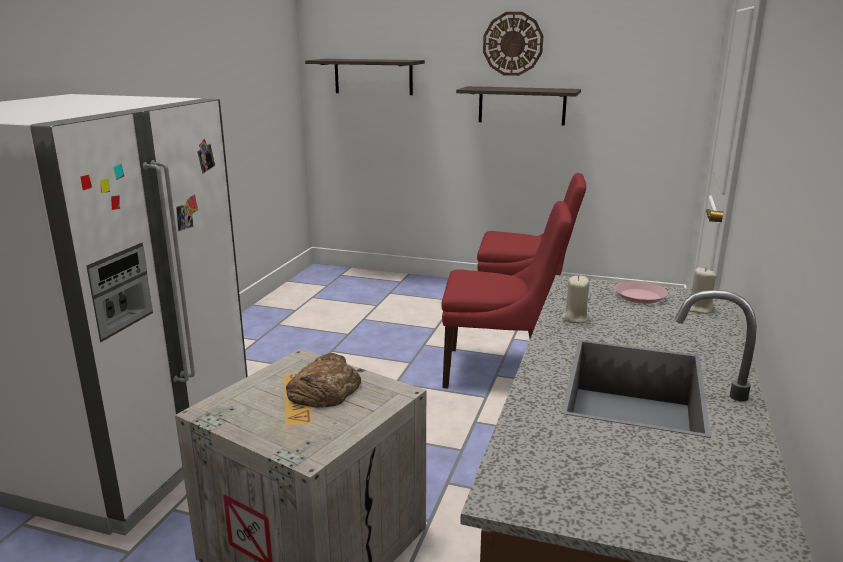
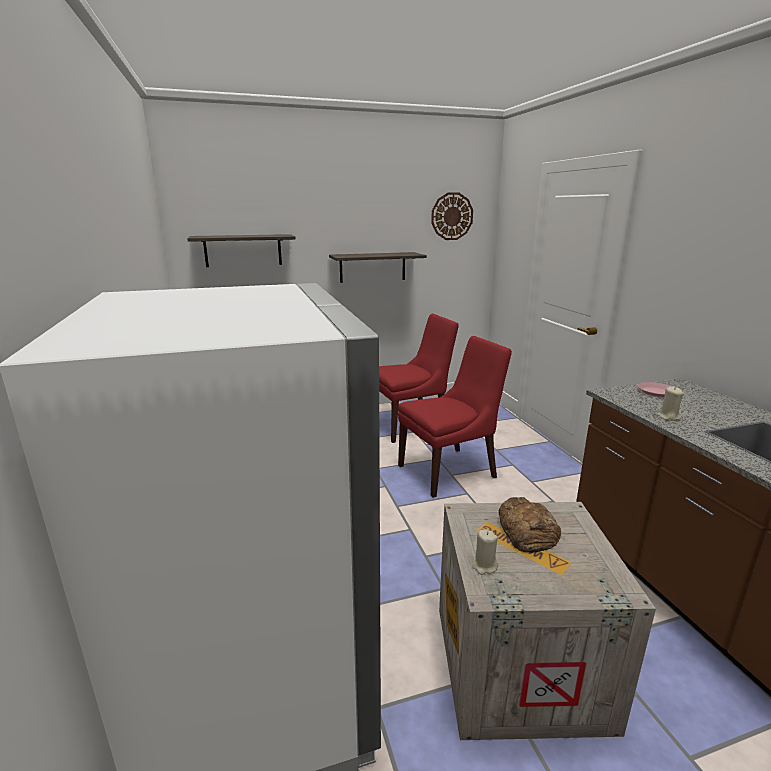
camera: 35 degrees left, 0 degrees up
wall clock [483,12,543,76] -> wall clock moved to [431,192,473,240]
beige candle [689,267,716,314] -> beige candle moved to [472,530,498,575]

